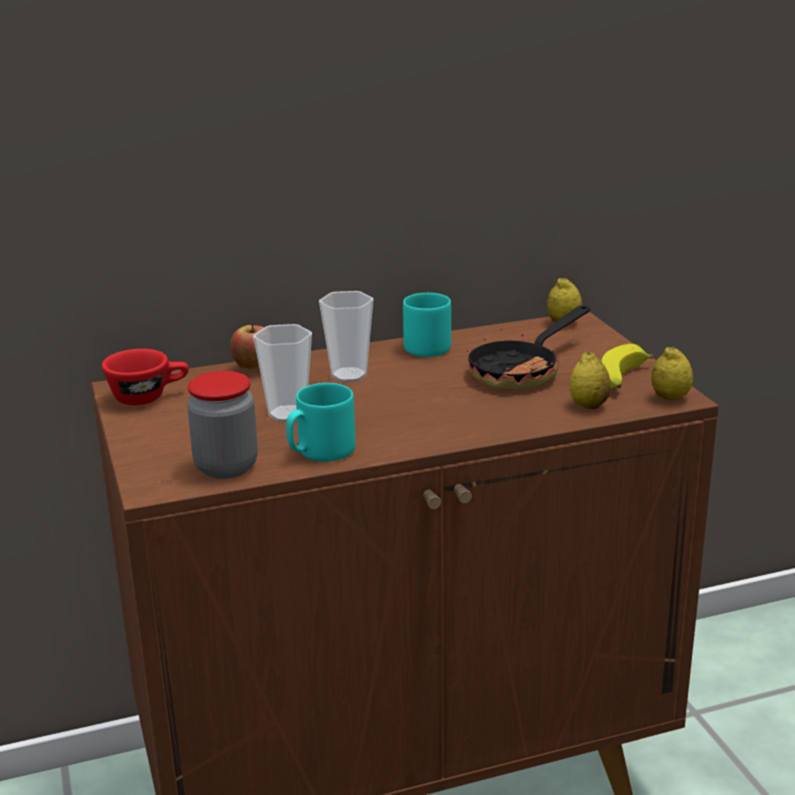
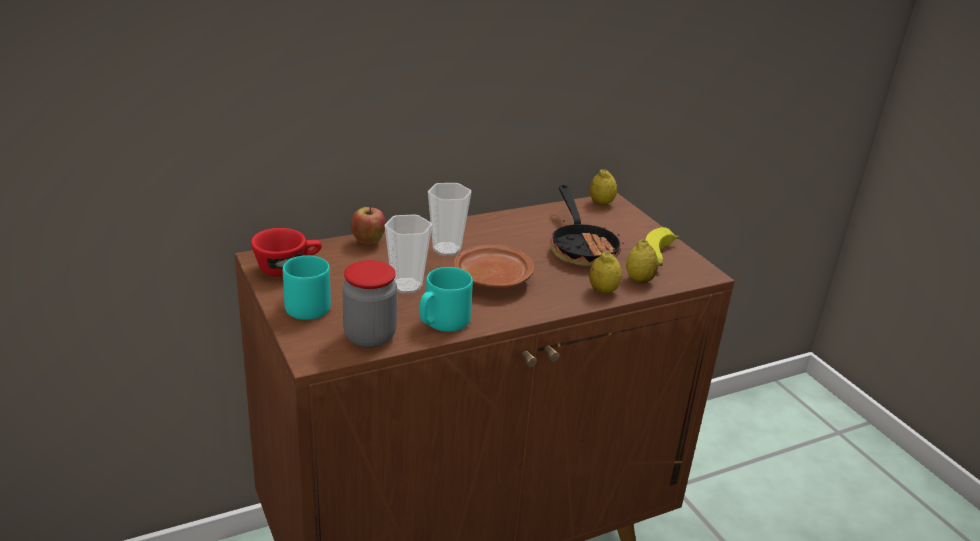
camera: 10 degrees left, 5 degrees up
turquoise mug [403,293,451,357] -> turquoise mug moved to [283,255,331,320]
frying pan [467,306,590,390] -> frying pan turned 45 degrees counterclockwise [550,185,624,266]
lemon [651,347,693,400] -> lemon moved to [589,252,622,293]
none -> brown plate [454,244,534,289]

